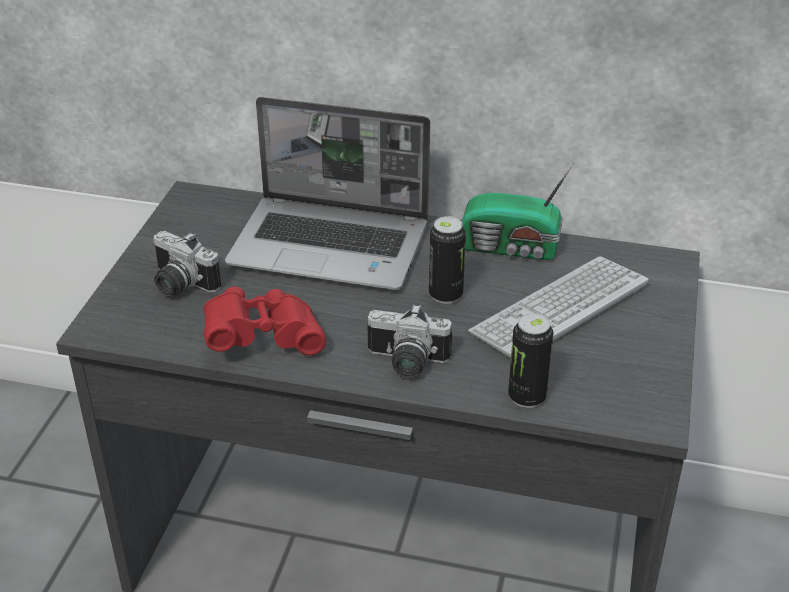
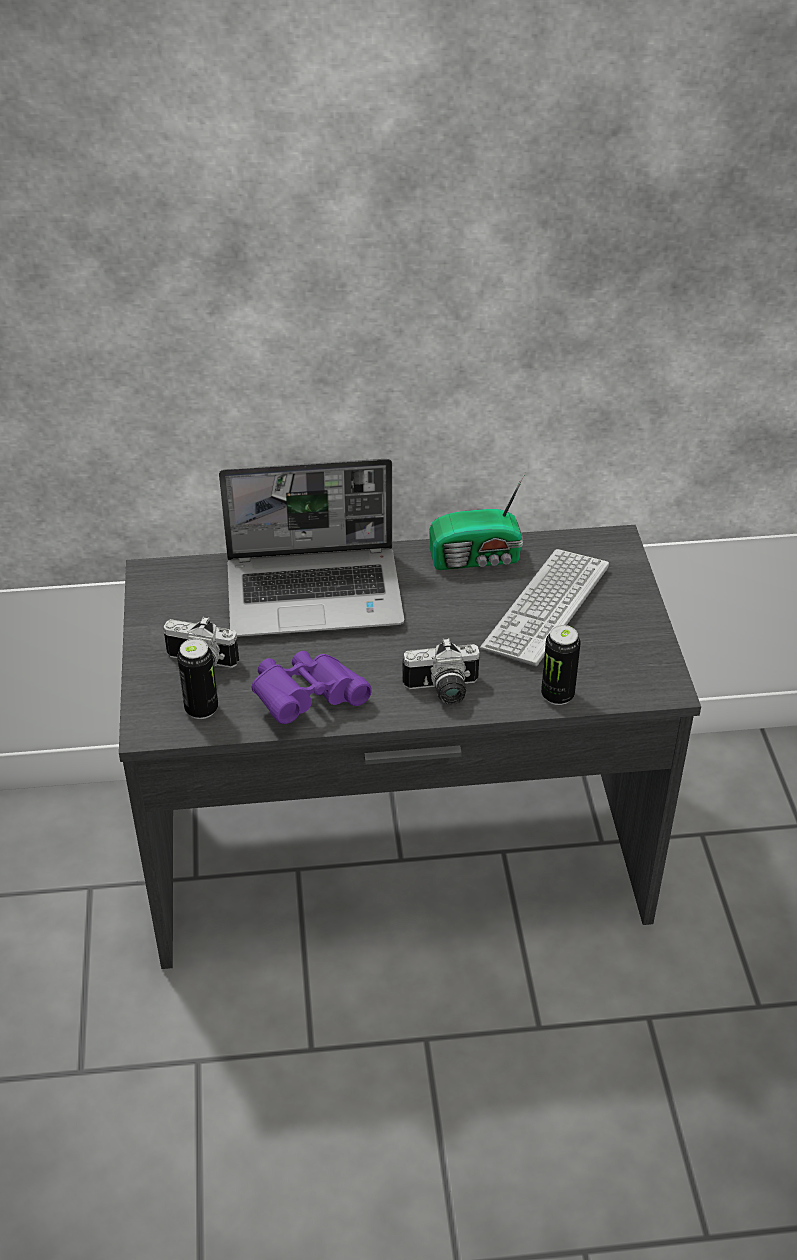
camera: 20 degrees left, 5 degrees up
red binoculars [203,287,326,355] -> purple binoculars [252,651,372,724]
can [429,216,466,304] -> can moved to [177,639,218,719]

